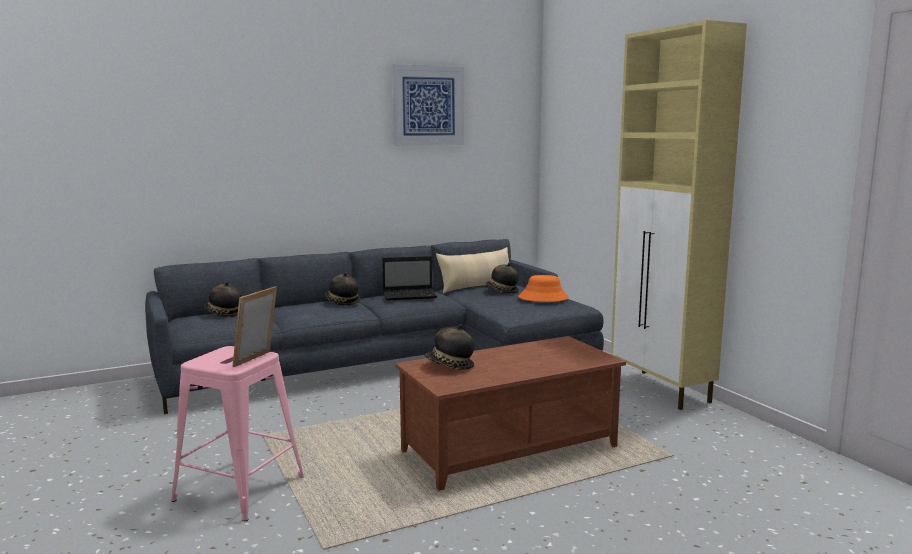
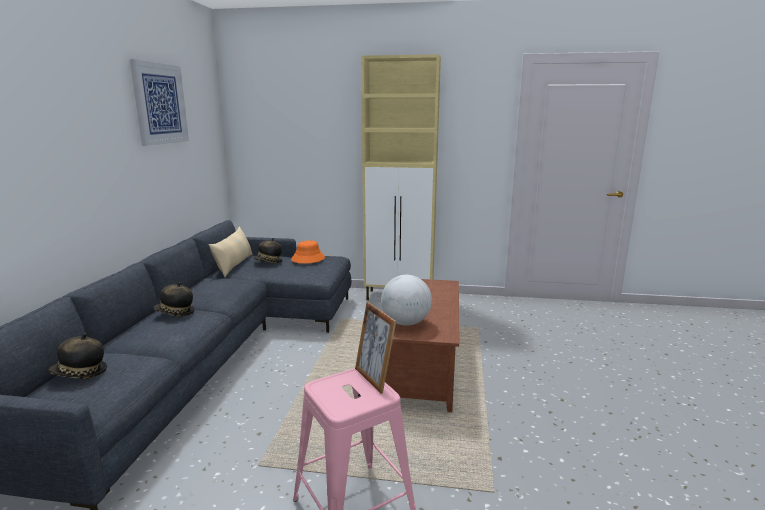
camera: 55 degrees left, 5 degrees up
laptop [382,256,437,301] -> none
hat [424,324,474,370] -> globe [381,275,432,326]

